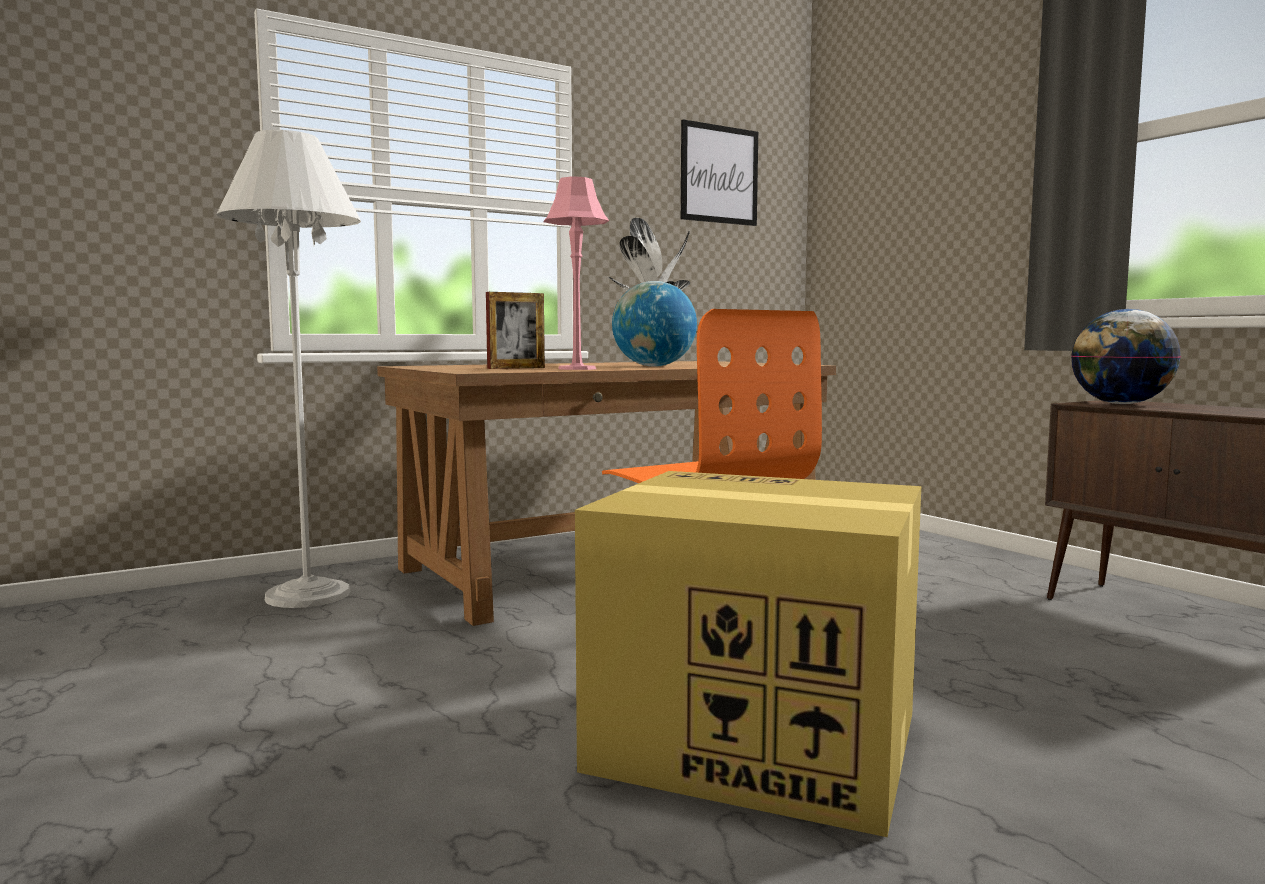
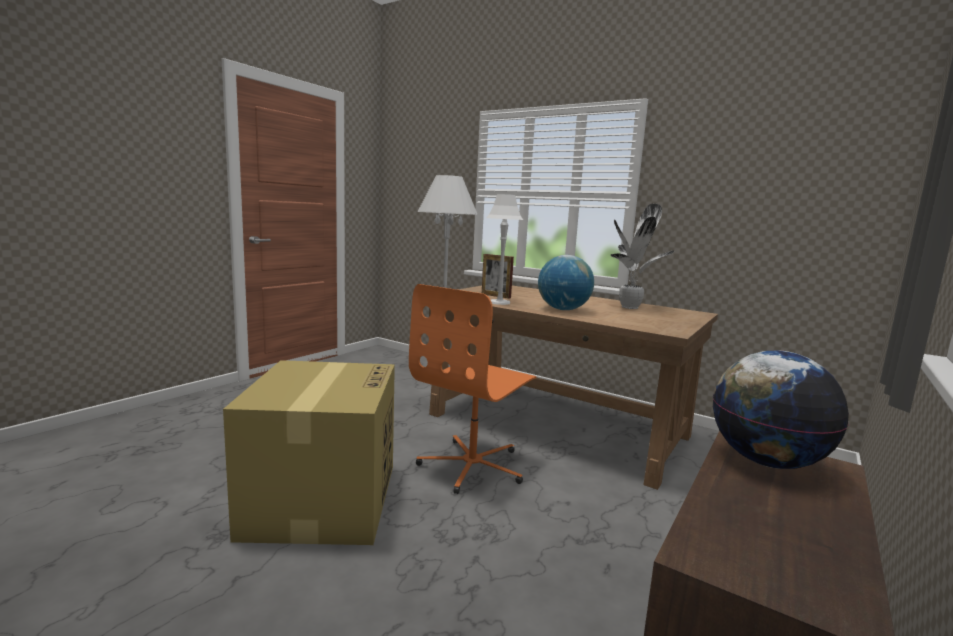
camera: 65 degrees right, 5 degrees up
pink table lamp [543,176,609,370] -> white table lamp [486,194,523,305]
picture [681,119,758,226] -> none

